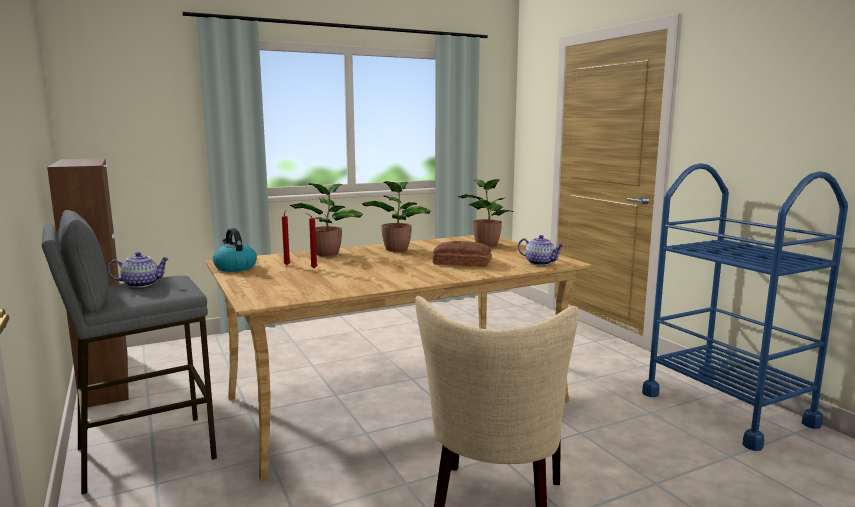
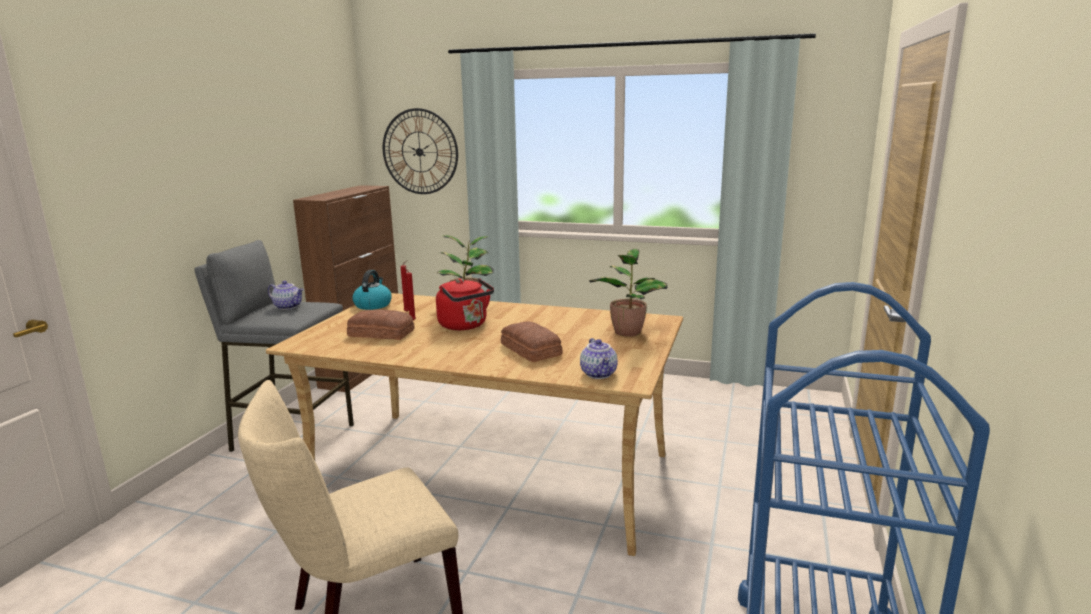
camera: 45 degrees right, 5 degrees up
potted plant [362,181,430,252] -> none
none -> bread [347,309,415,340]
none -> wall clock [383,108,458,194]
none -> red kettle [436,278,494,330]

